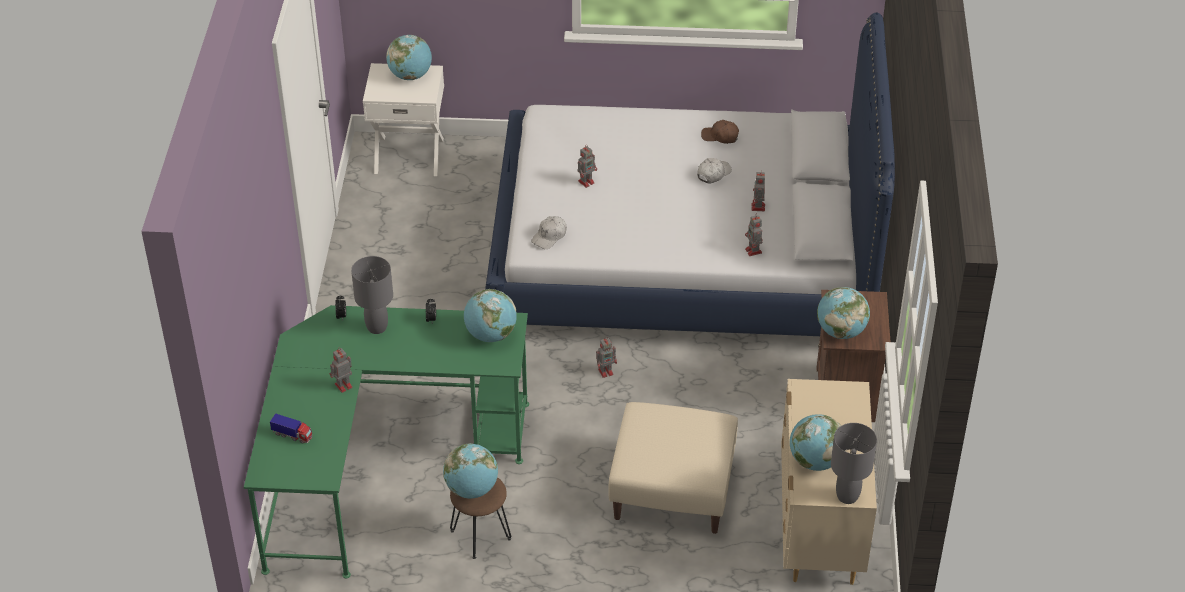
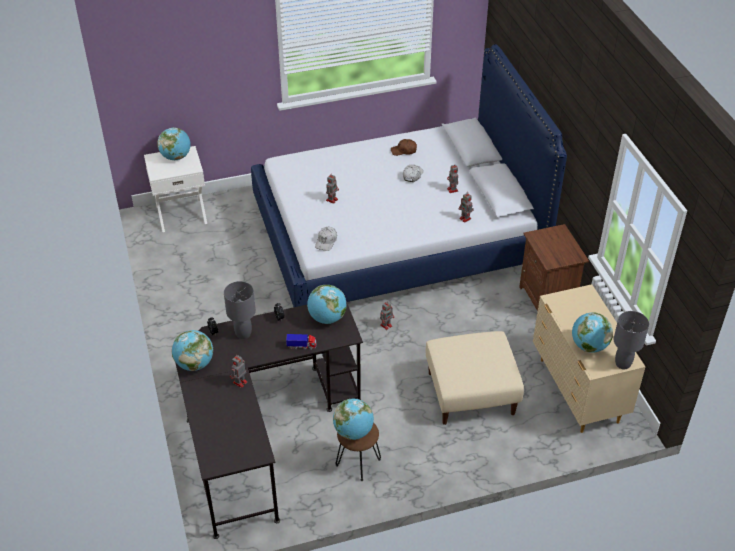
camera: 20 degrees left, 0 degrees up
green desk [244,305,529,578] -> black desk [175,301,363,539]
toy truck [270,413,312,443] -> toy truck moved to [286,334,317,350]
globe [817,287,870,339] -> globe moved to [172,330,213,371]

